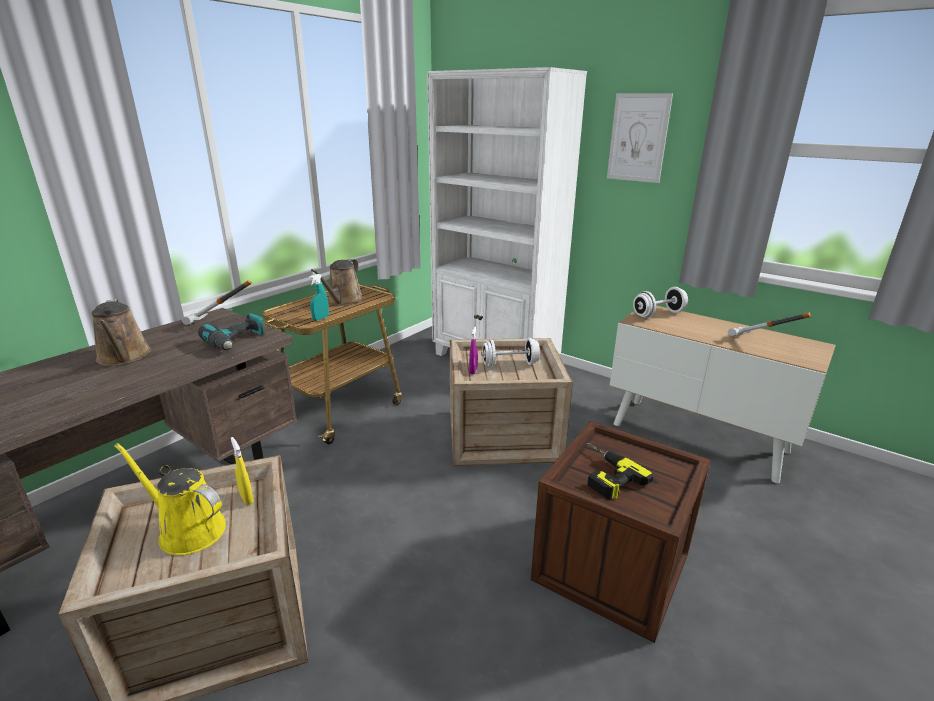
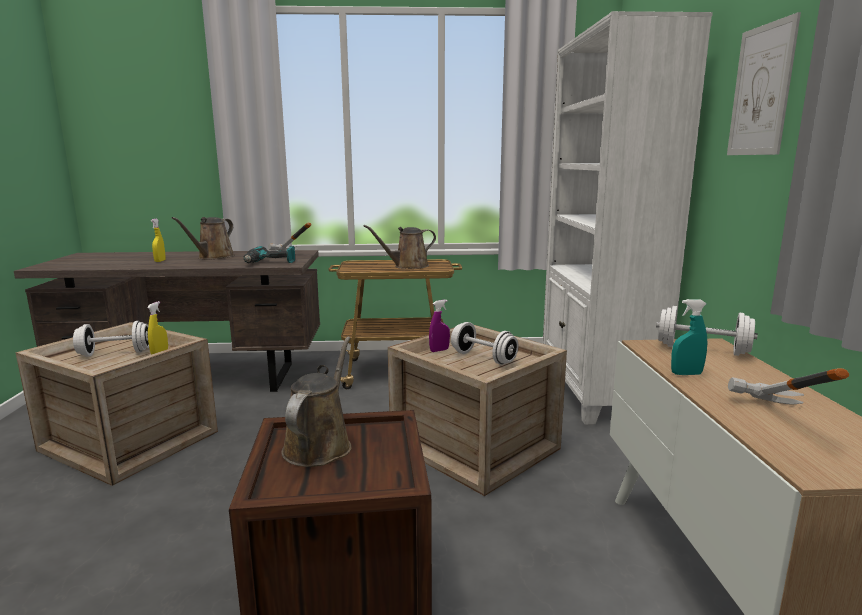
camera: 50 degrees right, 10 degrees down
yellow watering can [114,443,226,555] -> white dumbbell [73,321,149,357]
turquoise spray bottle [309,274,329,321] -> turquoise spray bottle moved to [671,299,707,375]
power drill [587,442,654,500] -> brown watering can [281,336,352,467]
none -> yellow spray bottle [151,219,166,262]

